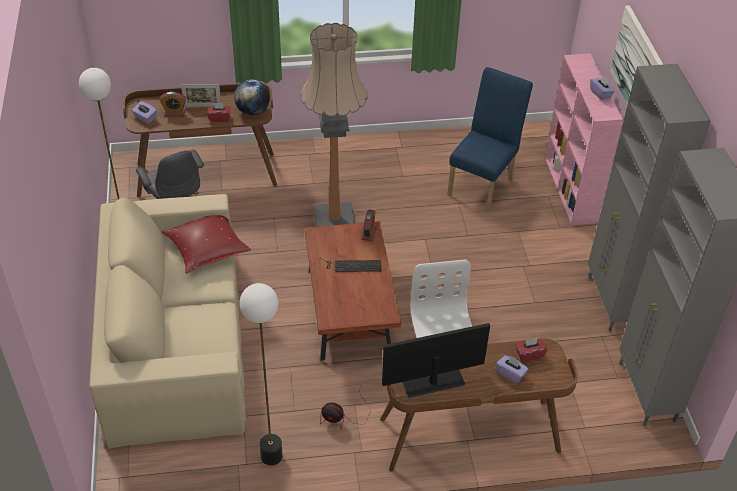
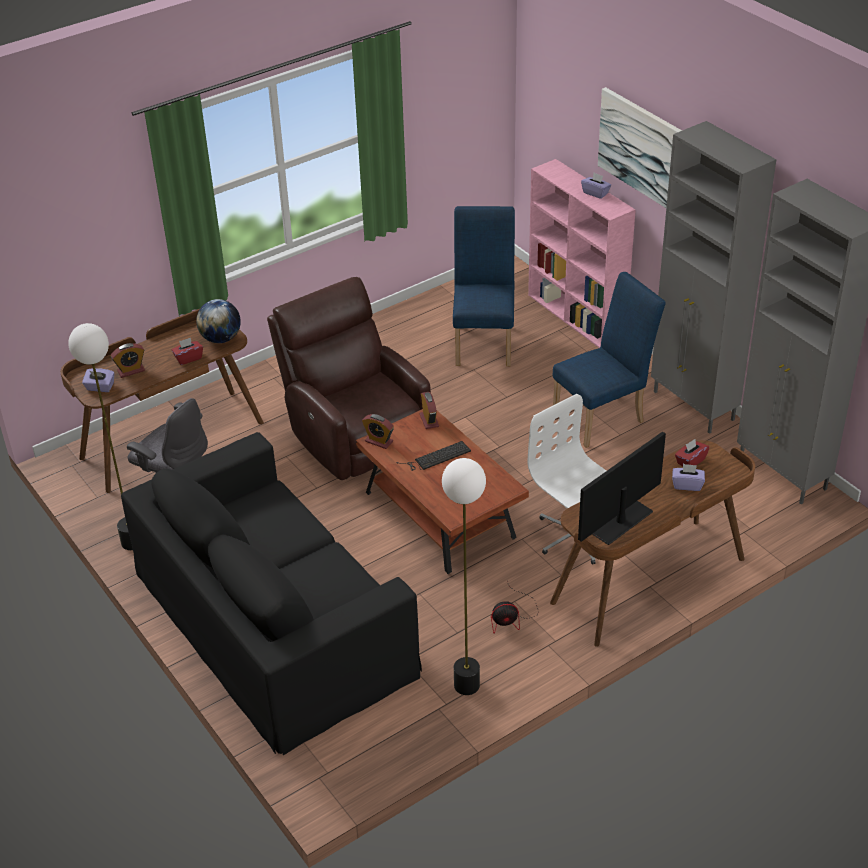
camera: 25 degrees left, 5 degrees down
beige sofa [89,194,247,448] -> black sofa [121,432,422,755]
red pillow [161,215,251,274] -> none
picture frame [181,84,221,107] -> none
floor lamp [300,23,368,227] -> brown armchair [267,277,431,480]
none -> alarm clock [362,414,394,449]
none -> blue chair [553,272,666,448]

